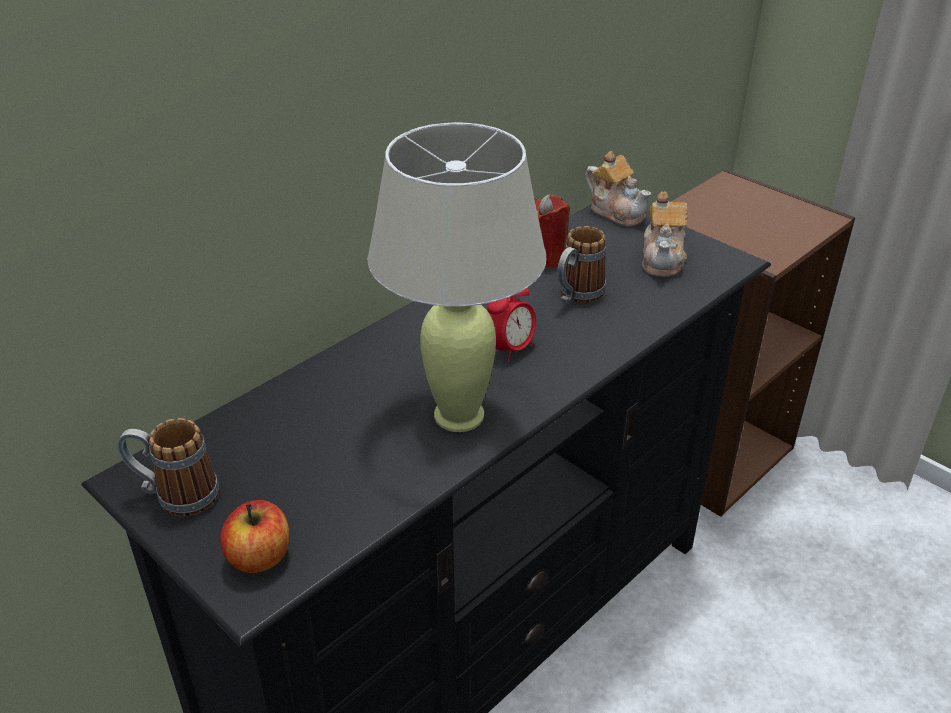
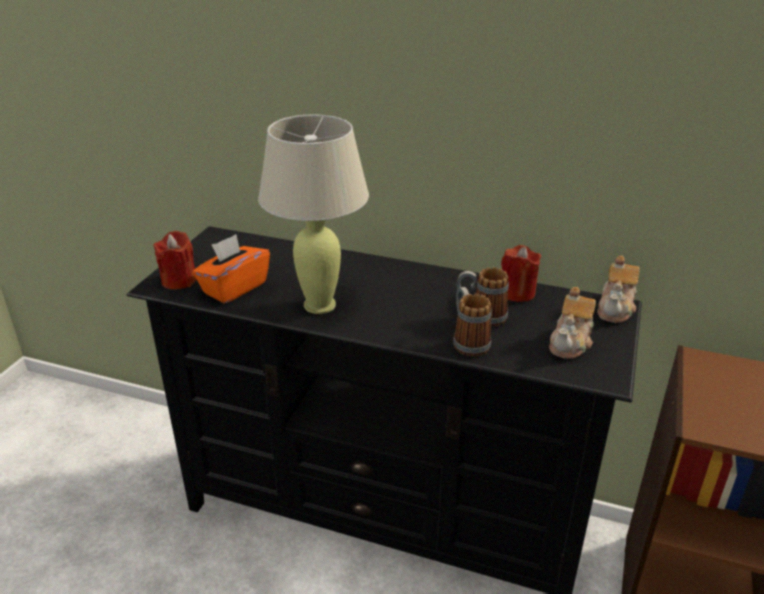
camera: 65 degrees right, 5 degrees down
mug [117,418,219,516] -> mug moved to [453,287,491,356]
apple [220,500,289,573] -> red candle [153,231,197,290]
alarm clock [487,288,536,362] -> none
teapot [642,191,687,277] -> teapot turned 45 degrees counterclockwise [549,287,596,359]
none -> orange tissue box [192,234,270,304]

